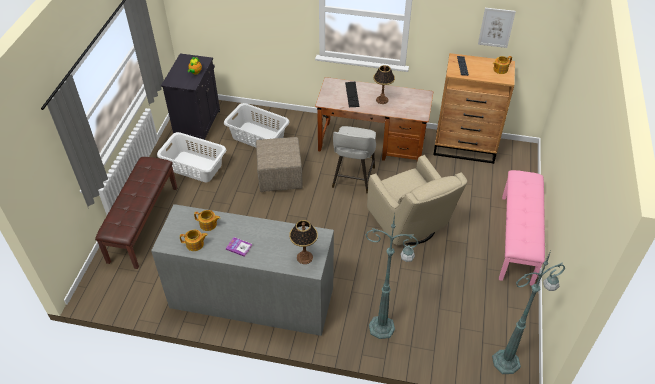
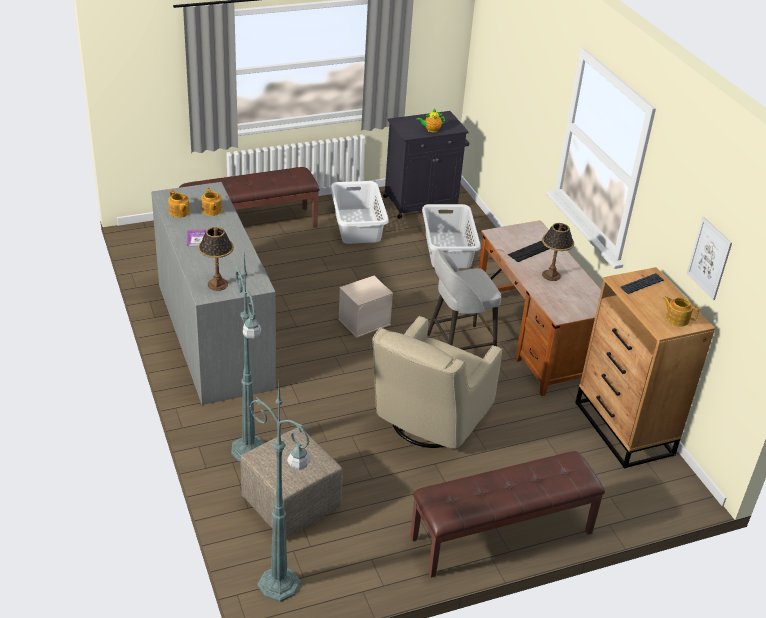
camera: 55 degrees right, 10 degrees down
beige ottoman [256,137,303,192] -> beige ottoman moved to [240,428,342,537]
pink bench [499,170,545,286] -> brown bench [410,451,605,578]
none -> beige storage box [338,276,393,338]

